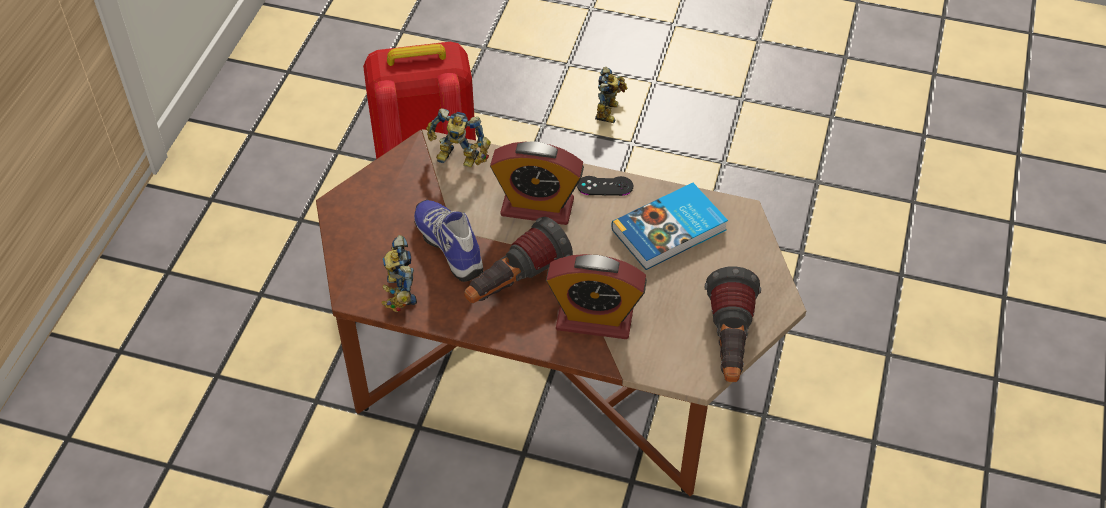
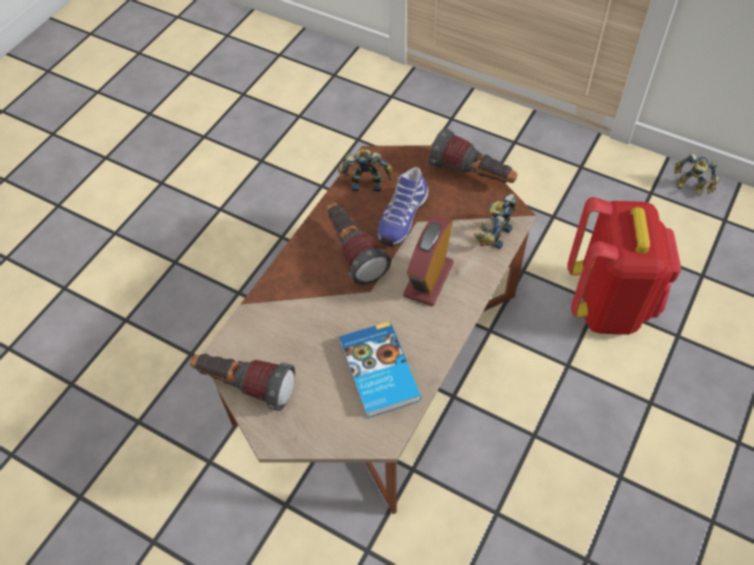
camera: 105 degrees right, 5 degrees up
shoe [414,200,483,282] -> shoe turned 135 degrees clockwise [377,167,428,247]
alarm clock [546,254,647,339] -> none
black game controller [577,176,633,196] -> none
toy robot [595,67,627,123] -> toy robot moved to [674,153,720,194]
none -> flashlight [429,128,517,183]

